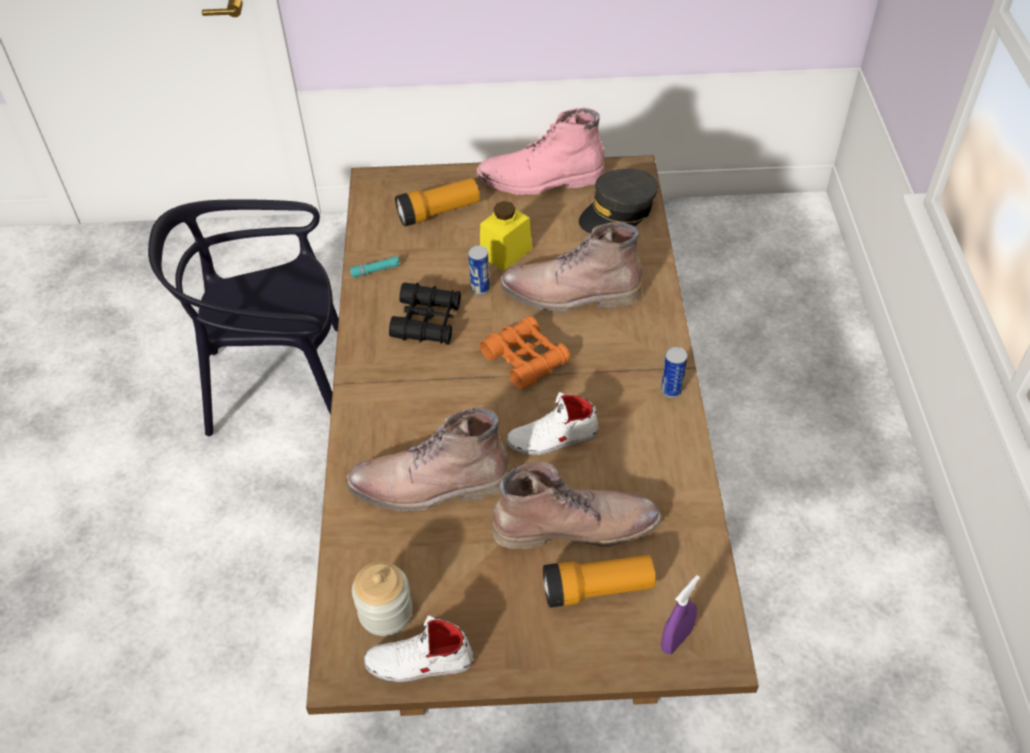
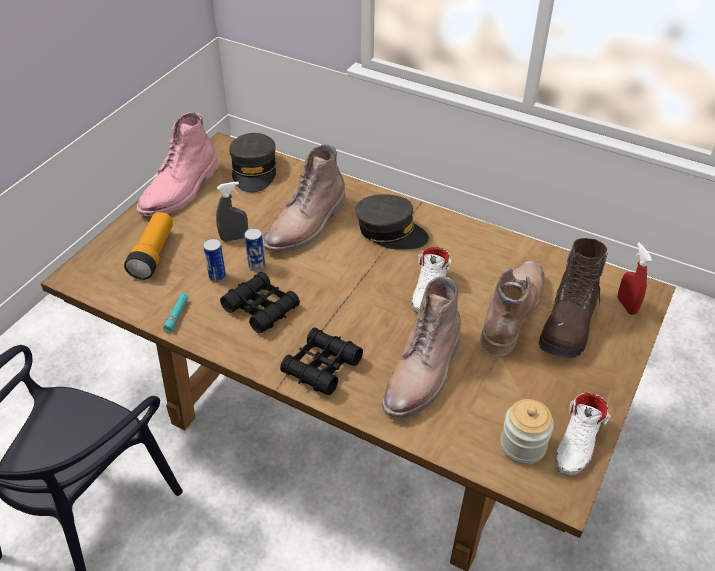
camera: 60 degrees left, 5 degrees down
yellow jar [480,201,532,271] -> grey spray bottle [216,182,248,242]
orange binoculars [480,316,570,389] -> none
flashlight [543,555,656,608] -> brown boot [539,238,608,358]
can [661,347,687,398] -> can moved to [203,239,226,282]
purple spray bottle [661,575,700,654] -> red spray bottle [618,242,652,315]
none -> black binoculars [280,328,363,395]
none -> grey cap [355,194,429,250]

